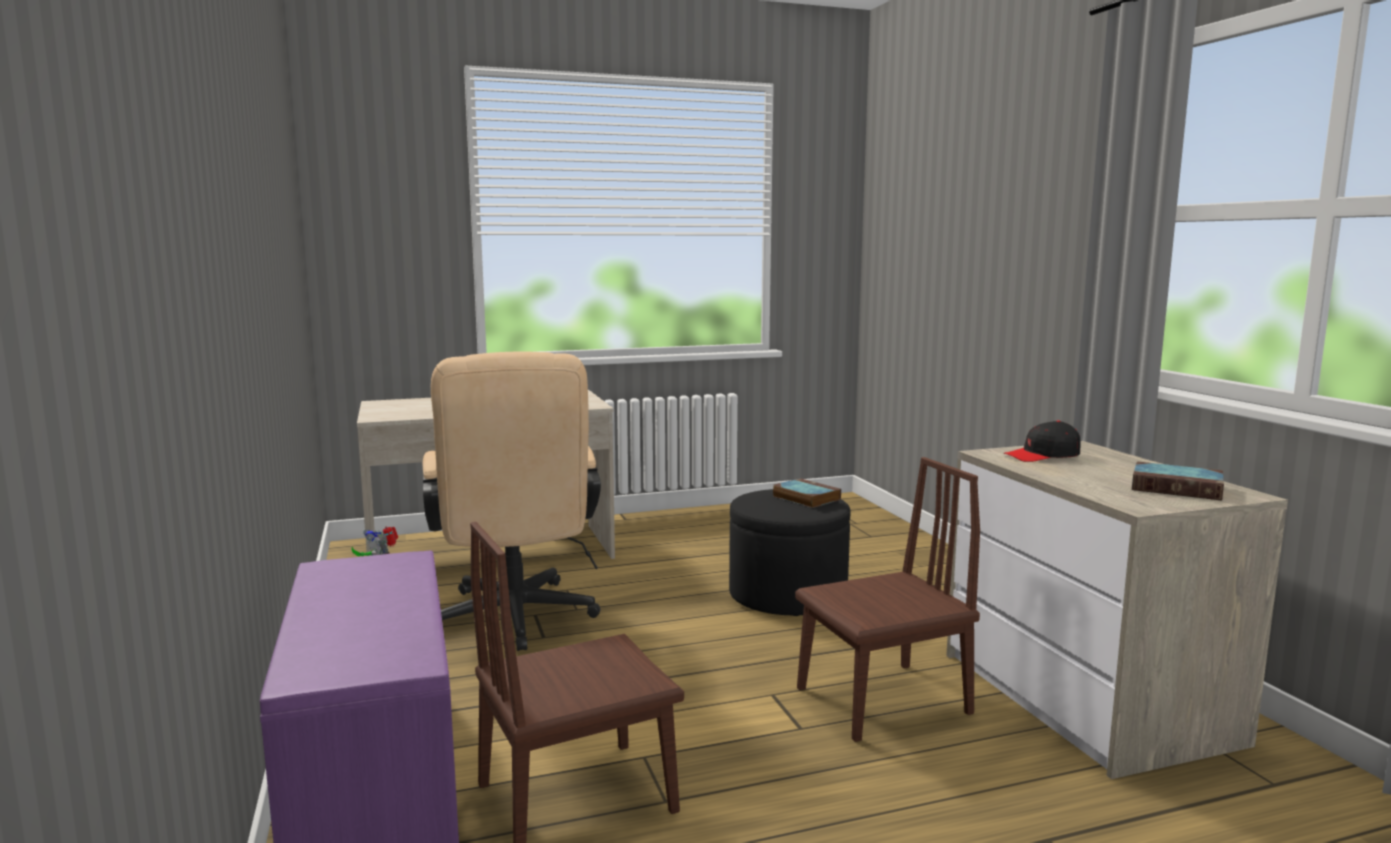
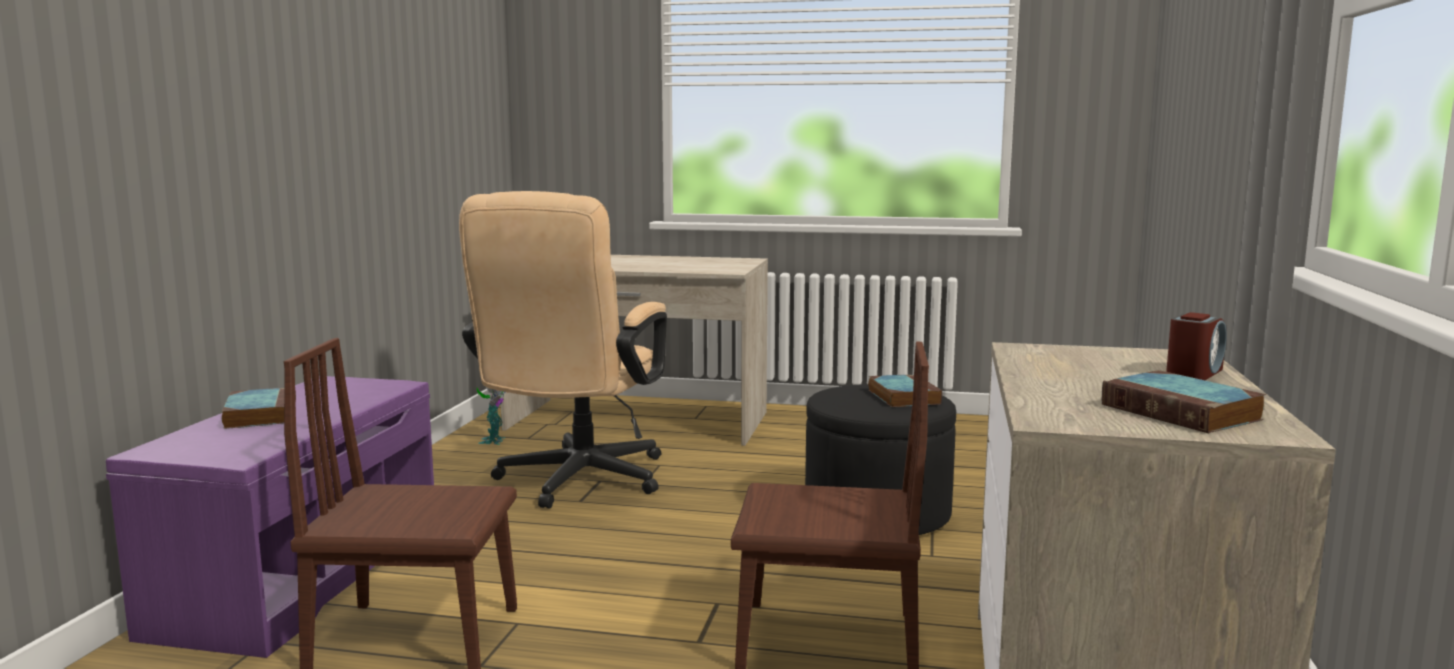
camera: 30 degrees right, 0 degrees up
black cap [1004,420,1080,462] -> none
none -> book [222,388,296,429]
none -> alarm clock [1166,312,1227,380]

